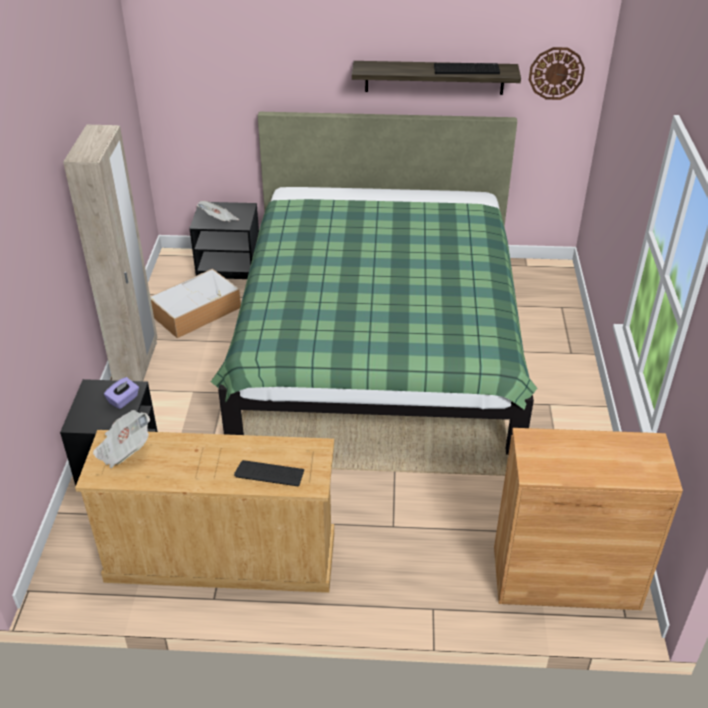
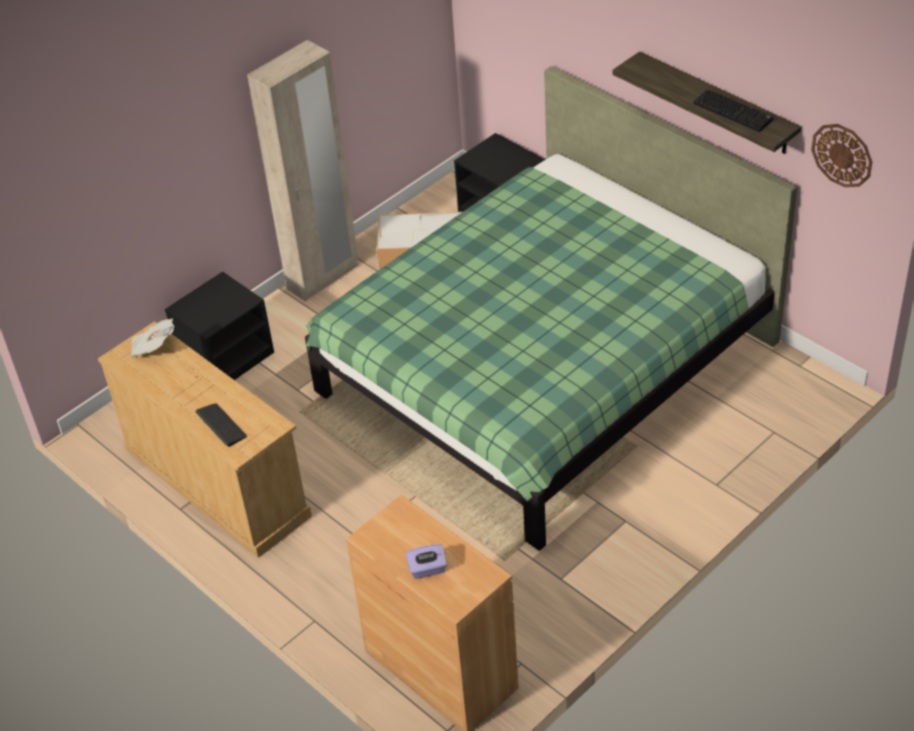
camera: 45 degrees right, 5 degrees up
purple tissue box [104,377,139,409] -> purple tissue box moved to [405,544,447,579]
newspaper [196,201,239,222] -> none

